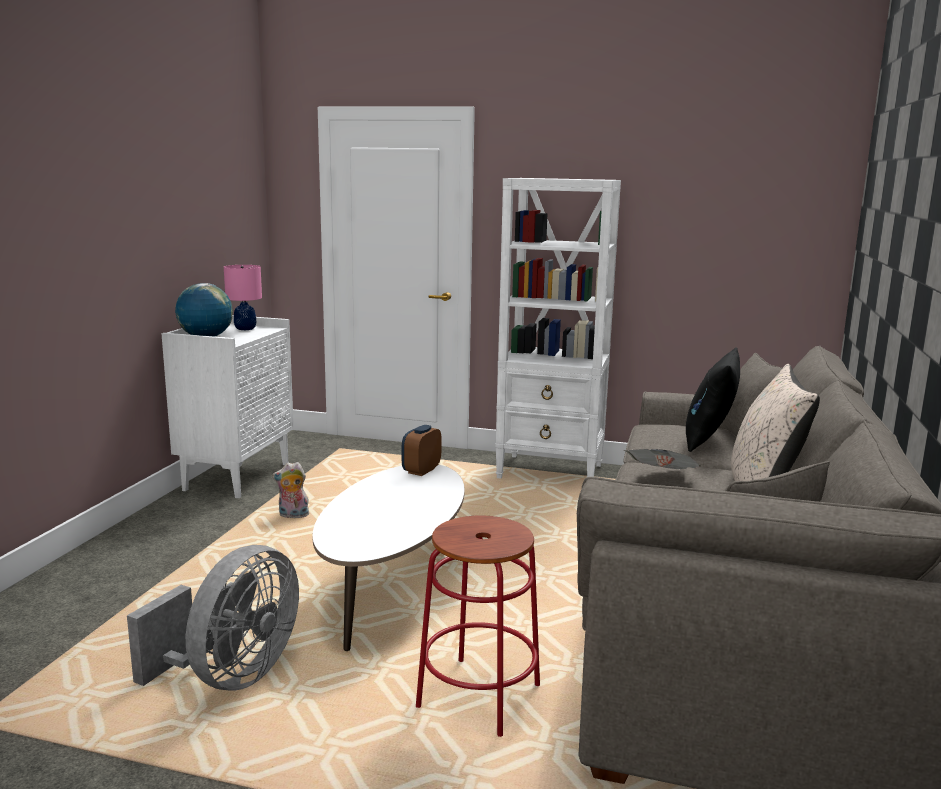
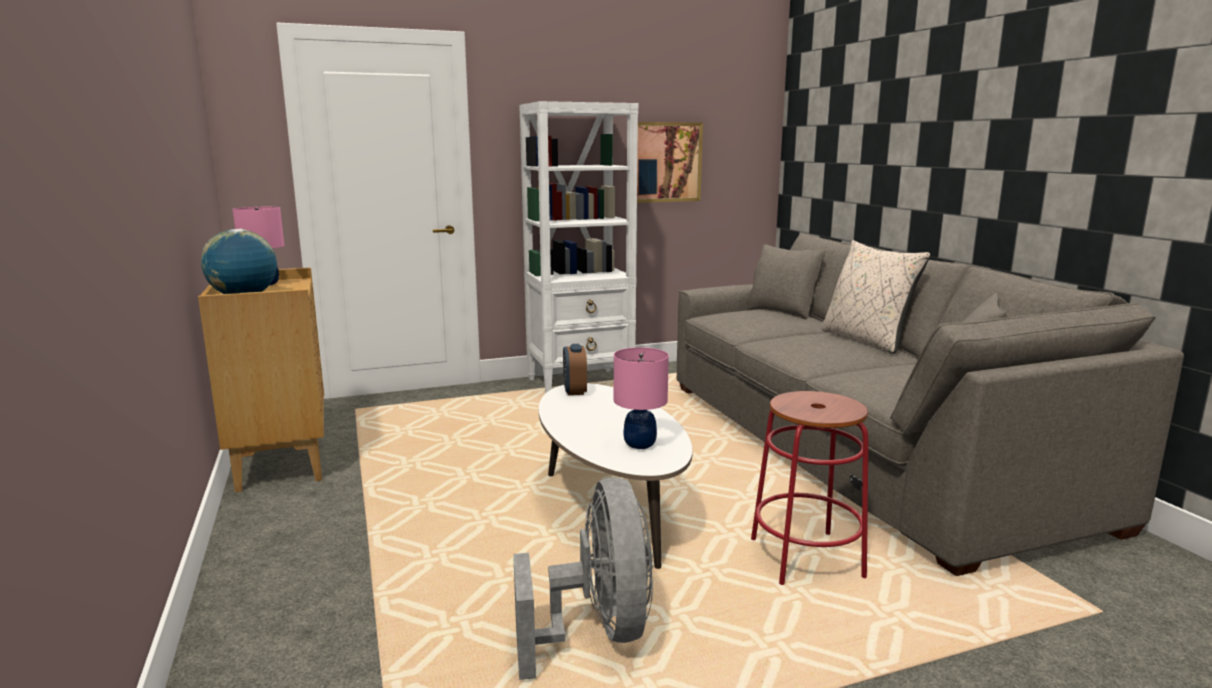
camera: 35 degrees left, 0 degrees up
white cabinet [161,315,294,498] -> brown cabinet [198,267,324,492]
plush toy [272,462,312,518] -> none
newspaper [624,449,701,469] -> none
black pillow [686,347,740,452] -> none
none -> pink table lamp [614,347,669,449]
none -> picture [637,122,703,203]

